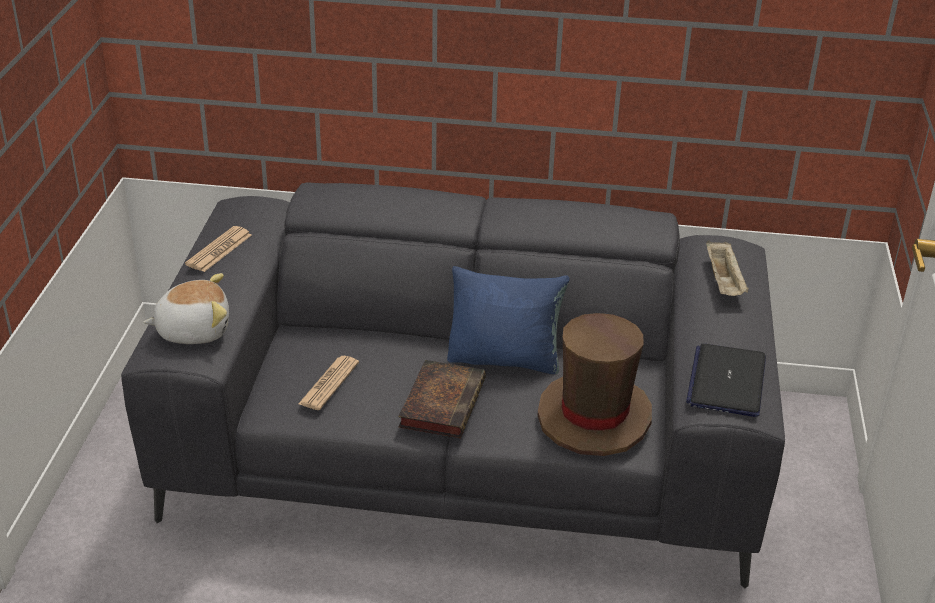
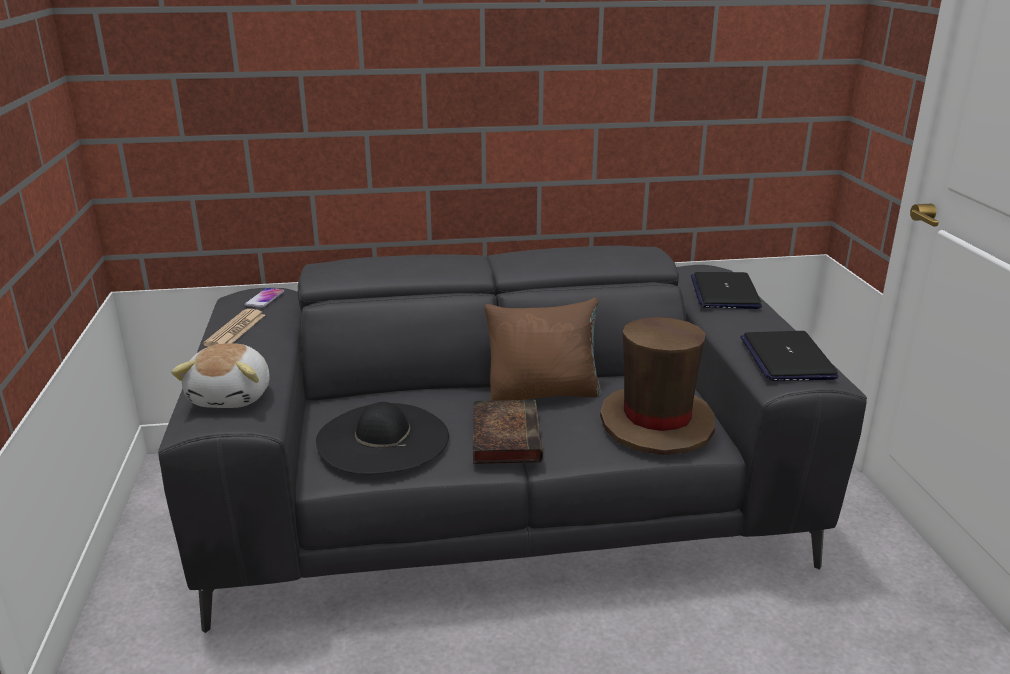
camera: 15 degrees left, 10 degrees down
plush toy [143,273,229,344] -> plush toy turned 120 degrees clockwise [171,343,270,408]
newspaper [299,356,359,410] -> black hat [316,402,449,474]
blue pillow [447,266,570,374] -> brown pillow [484,298,601,401]
beige tray [706,240,749,296] -> laptop [691,272,762,309]
none -> phone [244,288,284,308]

